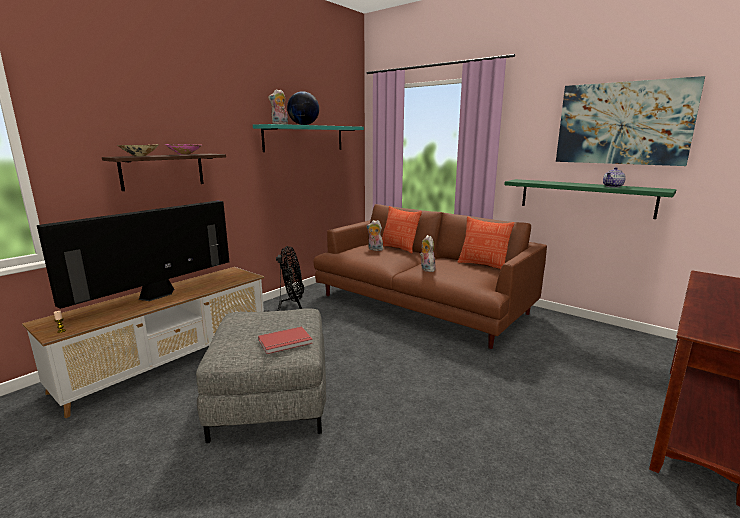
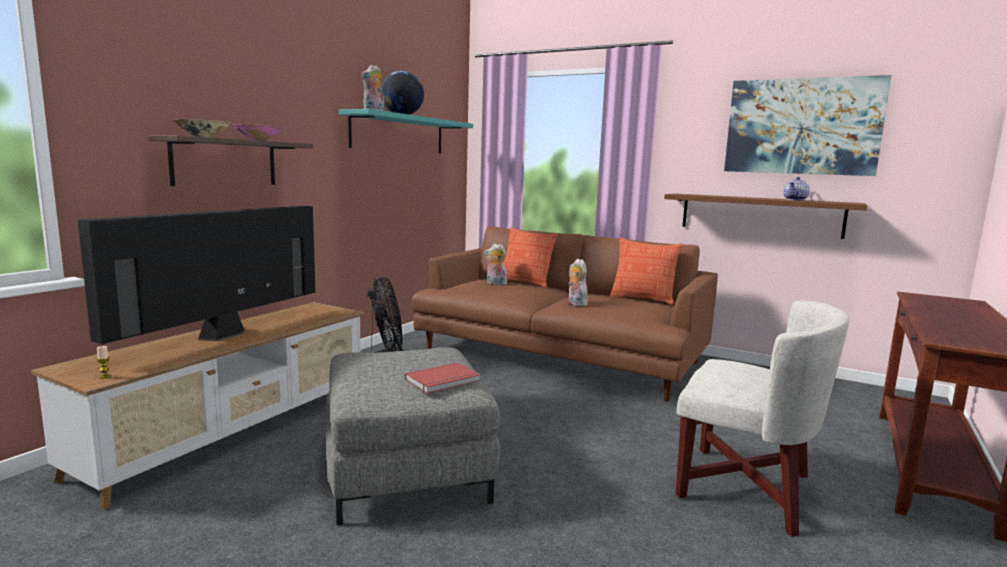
camera: 10 degrees left, 5 degrees down
green shelf [504,179,676,219] -> brown shelf [664,193,867,239]
none -> white armchair [676,300,849,537]

